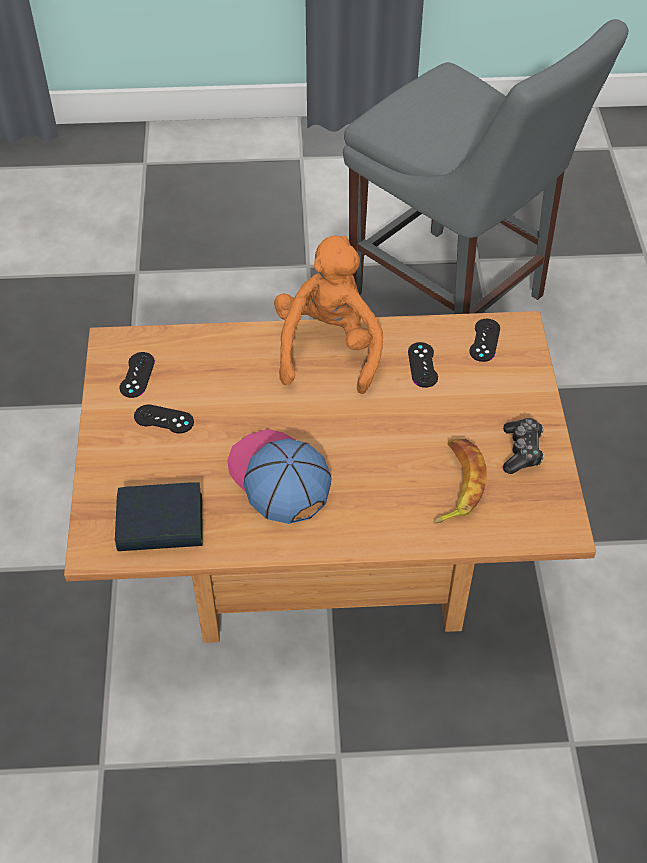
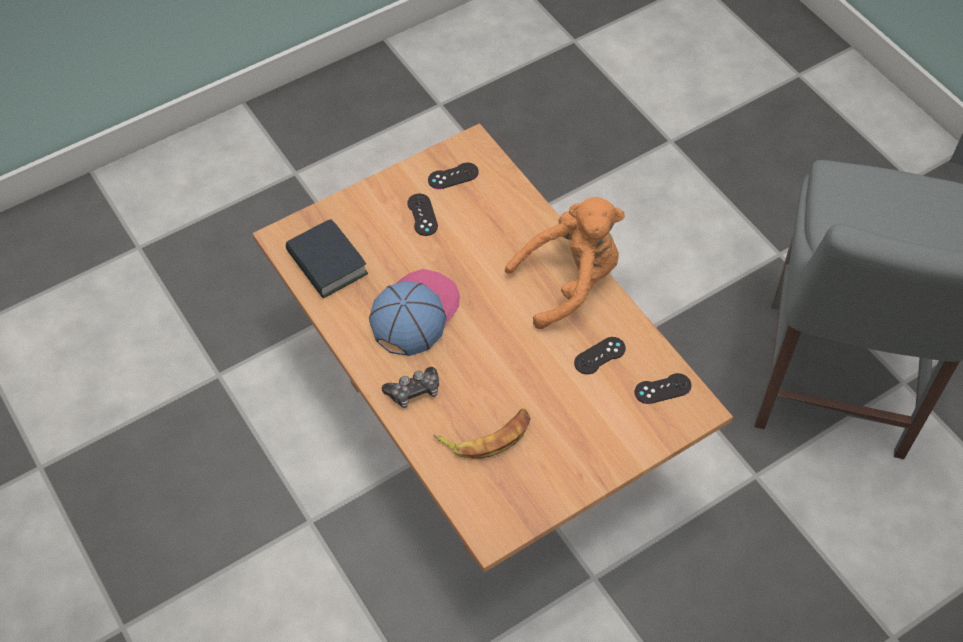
camera: 60 degrees right, 5 degrees up
game controller [503,418,544,474] -> game controller moved to [382,367,439,408]

